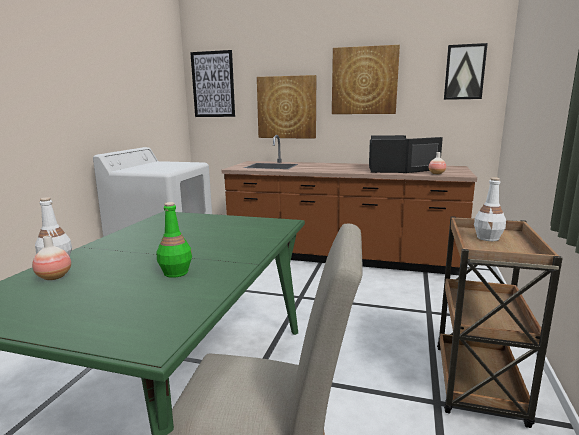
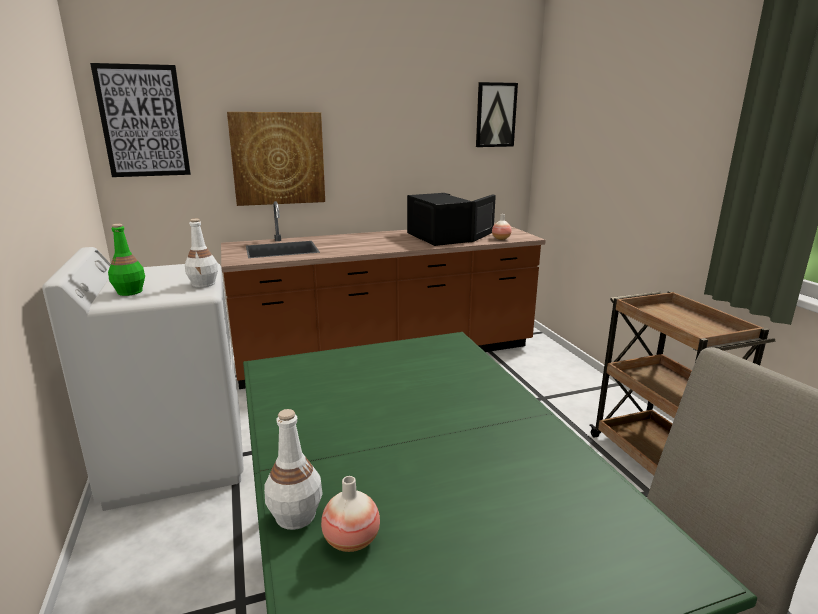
camera: 35 degrees left, 5 degrees up
green bottle [156,202,192,278] -> green bottle moved to [108,224,145,296]
picture [332,45,400,114] -> none
white bottle [474,177,506,241] -> white bottle moved to [185,219,218,288]

